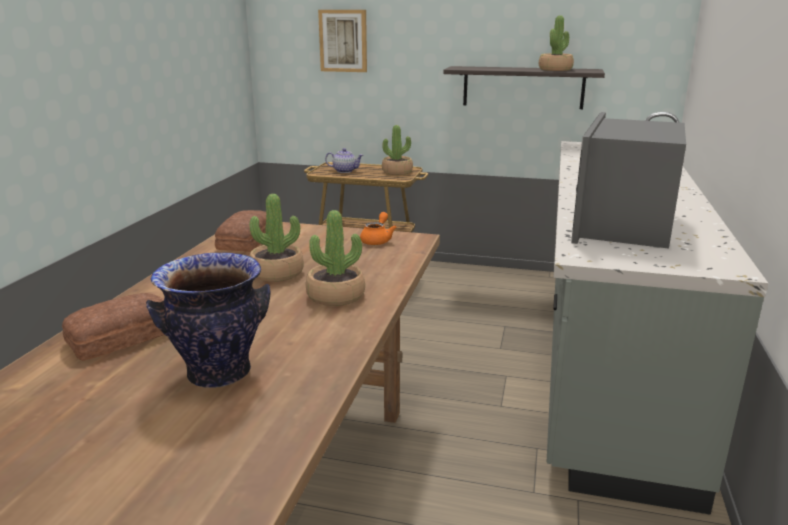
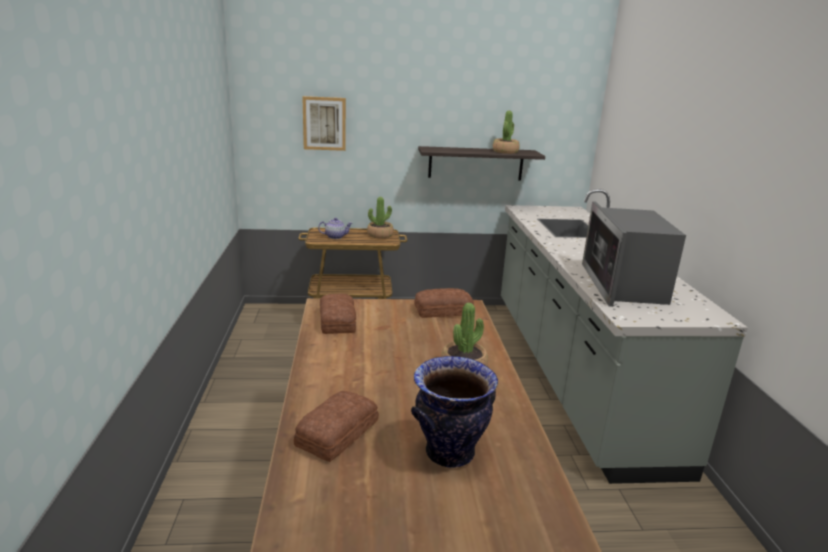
camera: 20 degrees left, 0 degrees up
potted plant [249,194,304,282] -> none
orange teapot [360,212,397,245] -> bread [414,288,474,318]

